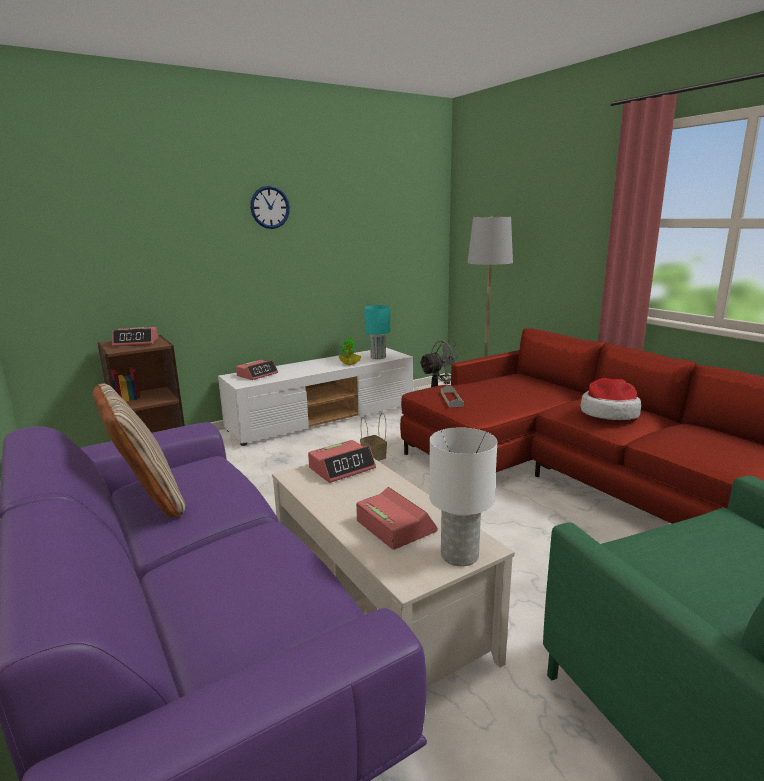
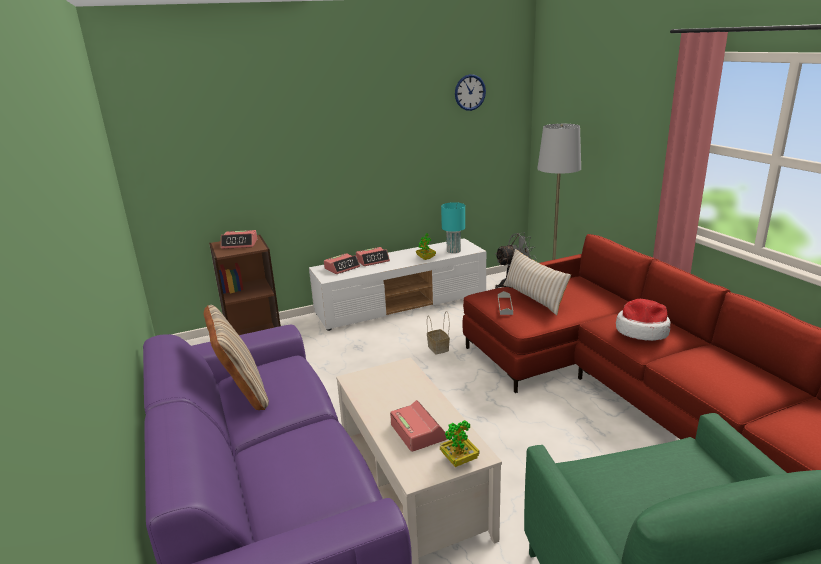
camera: 10 degrees right, 5 degrees up
wall clock [250,186,290,229] -> wall clock moved to [455,74,486,111]
alarm clock [308,440,376,483] -> alarm clock moved to [356,247,390,266]
white table lamp [429,427,497,566] -> potted plant [440,420,479,467]
none -> beige pillow [504,249,571,315]

